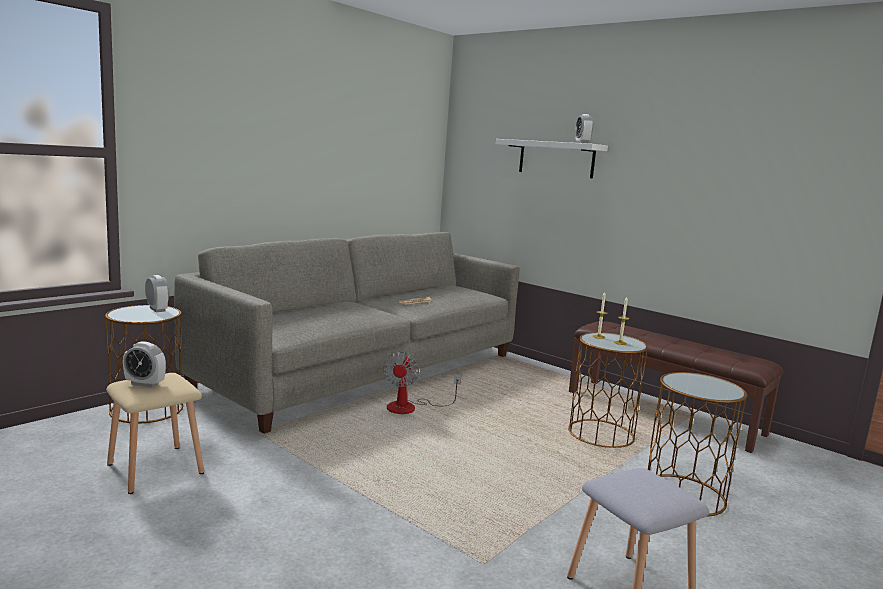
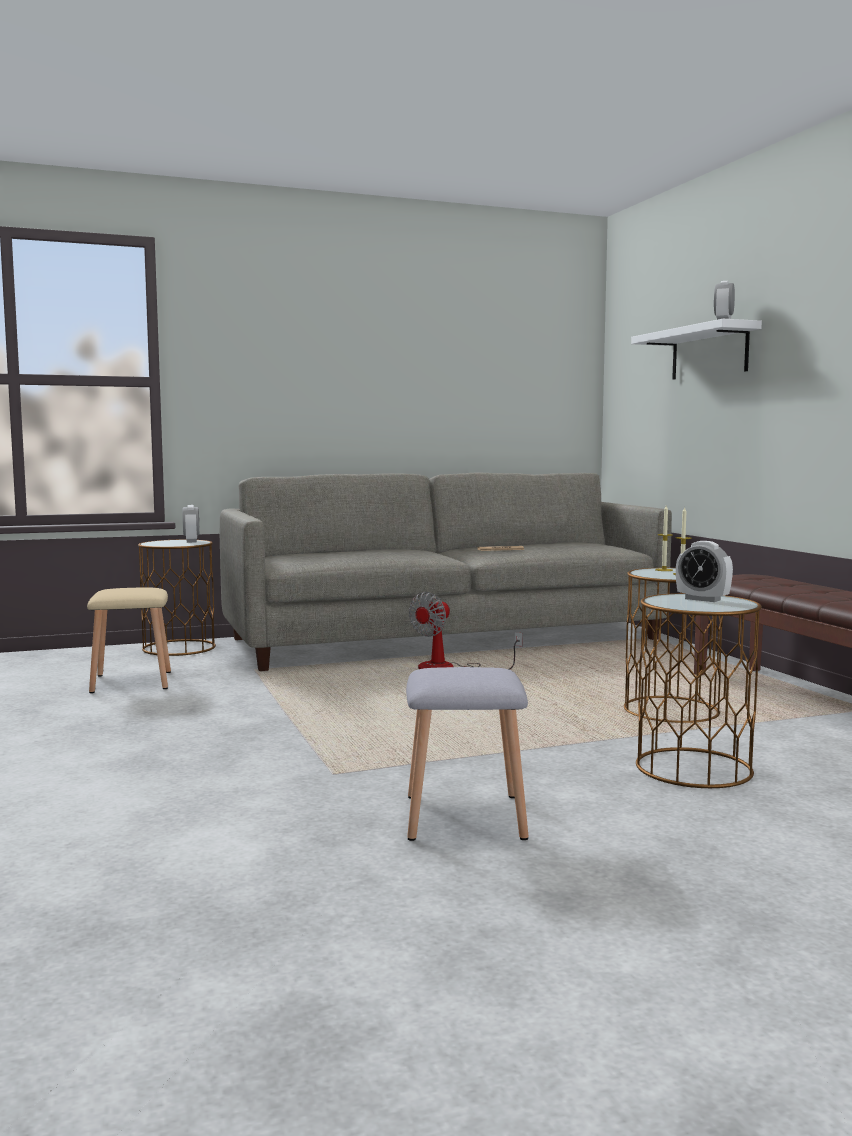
camera: 30 degrees right, 5 degrees down
alarm clock [123,341,166,388] -> alarm clock moved to [676,541,733,602]

